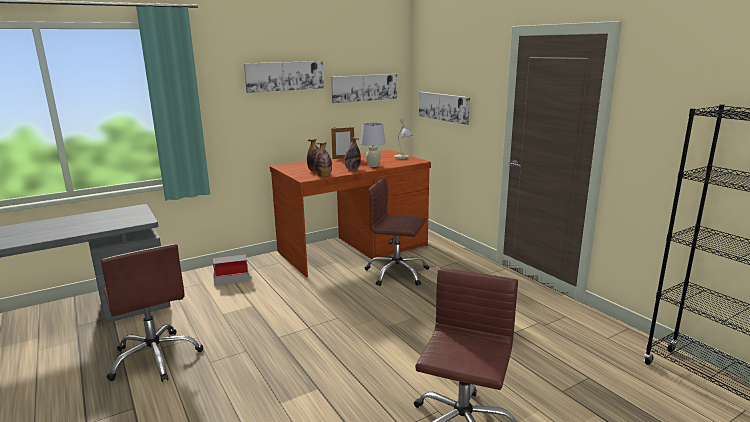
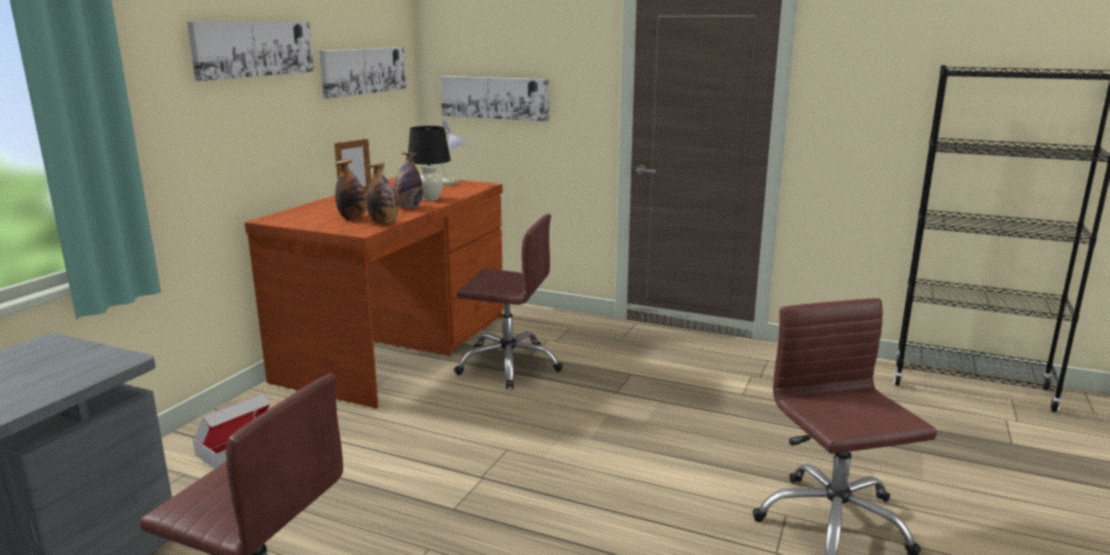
camera: 35 degrees left, 0 degrees up
white table lamp [360,122,386,167] -> black table lamp [408,126,451,201]
brown office chair [365,177,429,286] -> brown office chair turned 150 degrees counterclockwise [454,214,563,389]

